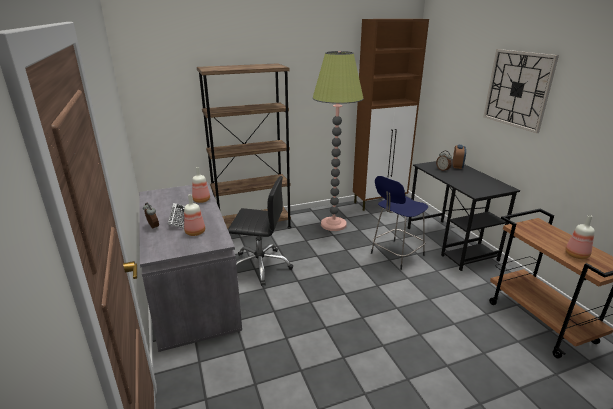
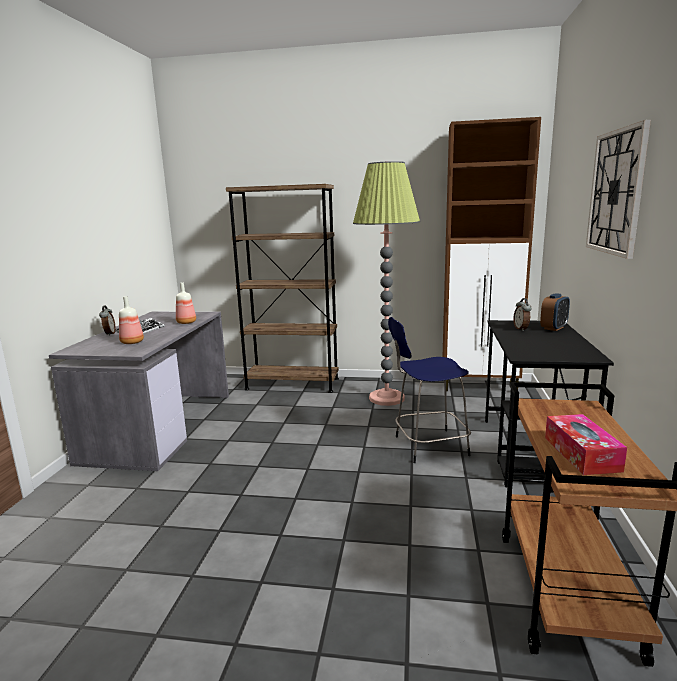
camera: 30 degrees right, 10 degrees down
black office chair [228,176,293,286] -> none
bottle [565,215,595,259] -> tissue box [545,414,627,475]

